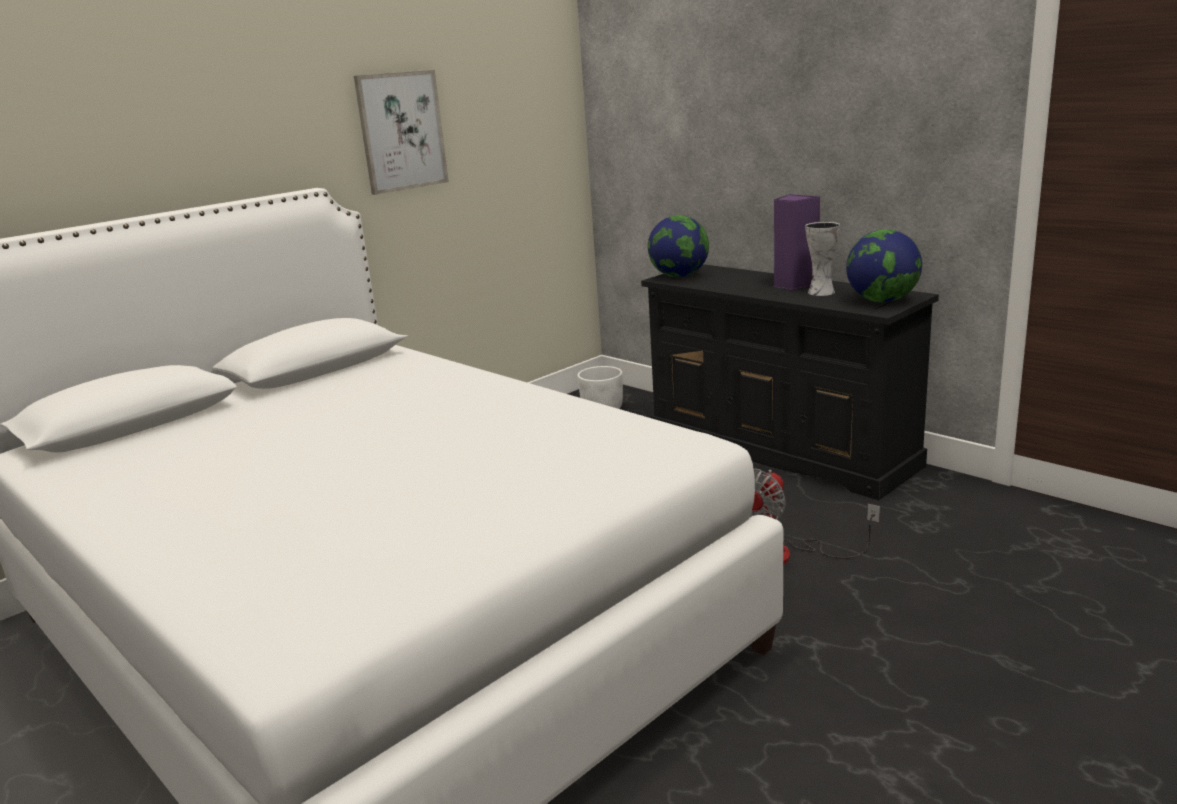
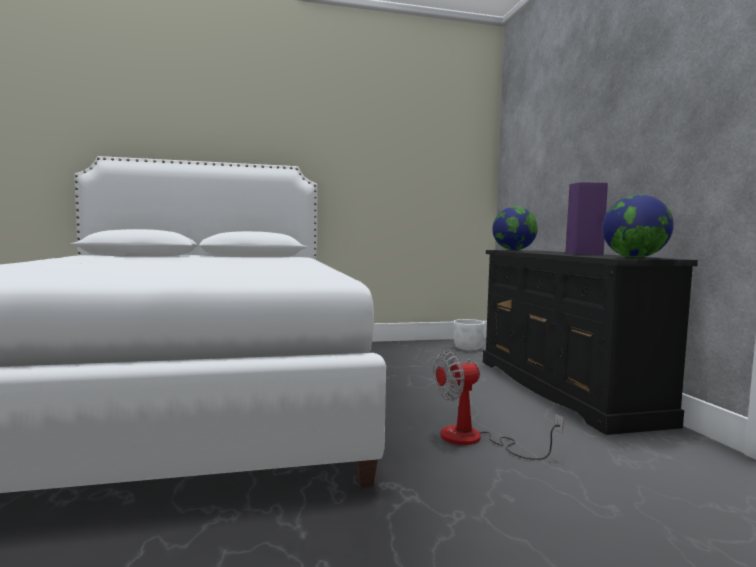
camera: 30 degrees right, 15 degrees down
picture [354,70,449,195] -> none
vase [805,222,840,296] -> none

